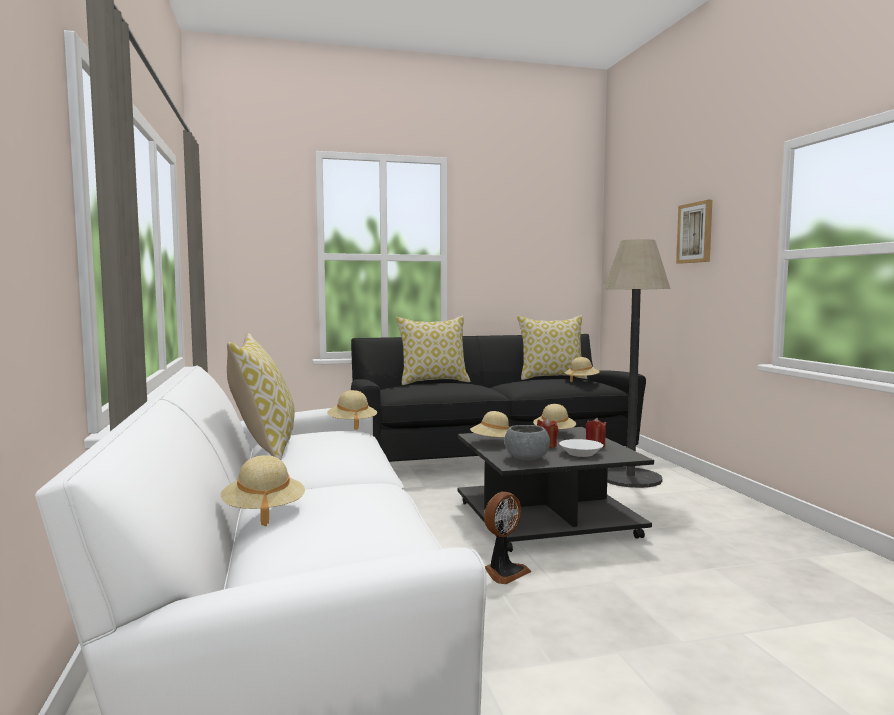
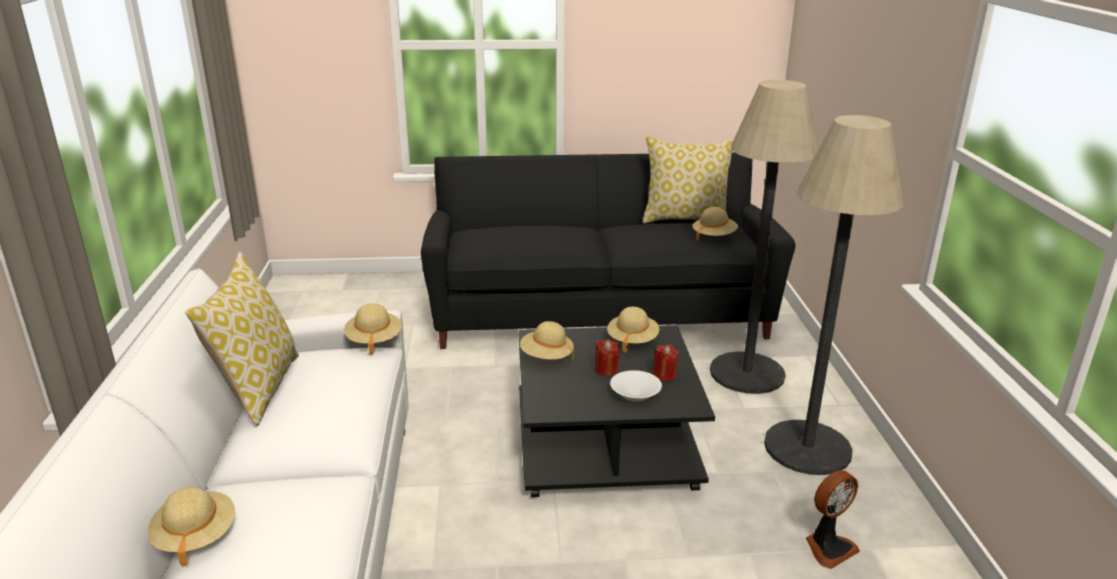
camera: 10 degrees right, 20 degrees up
pillow [396,316,471,385] -> none
fan [484,492,532,584] -> fan moved to [806,470,860,569]
grey bowl [504,425,550,460] -> none
picture [676,200,712,264] -> none
none -> floor lamp [764,115,904,475]

